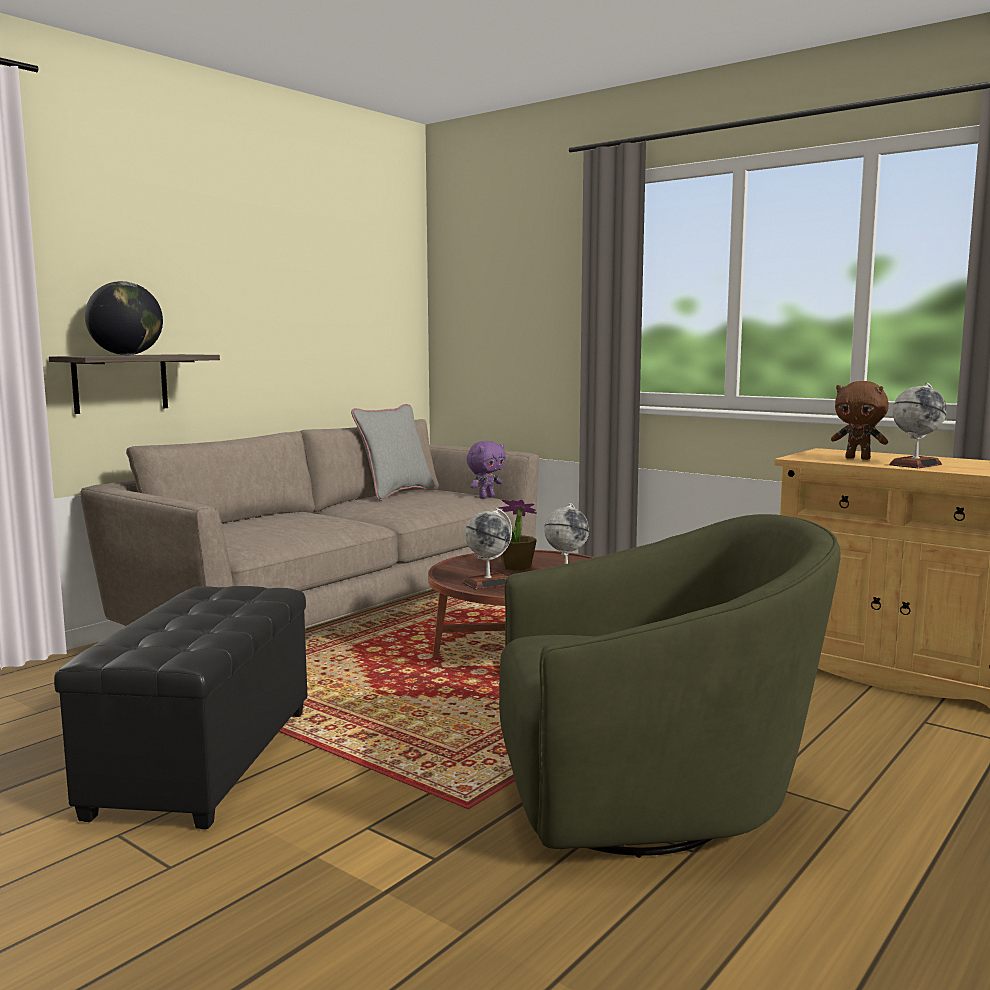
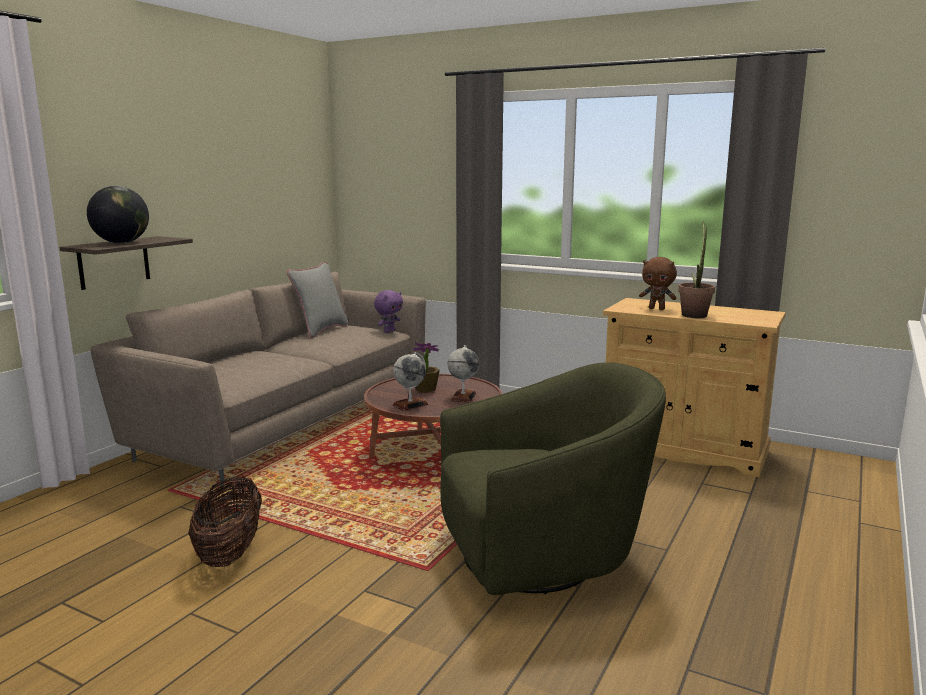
camera: 10 degrees left, 5 degrees up
black ottoman [54,586,307,829] -> basket [188,477,262,567]
globe [889,383,947,469] -> potted plant [678,221,715,318]

